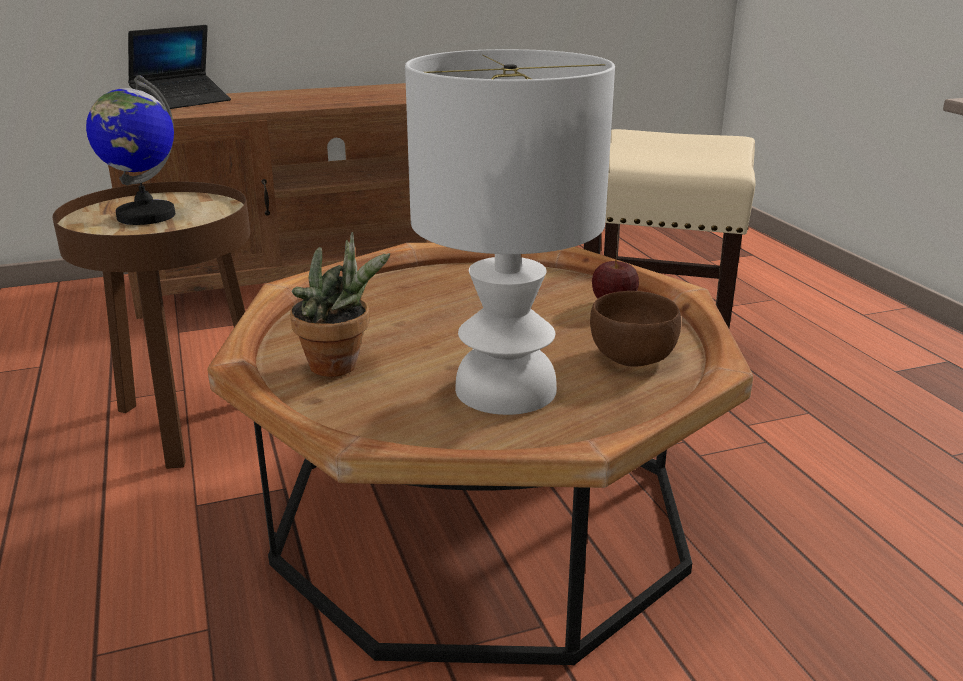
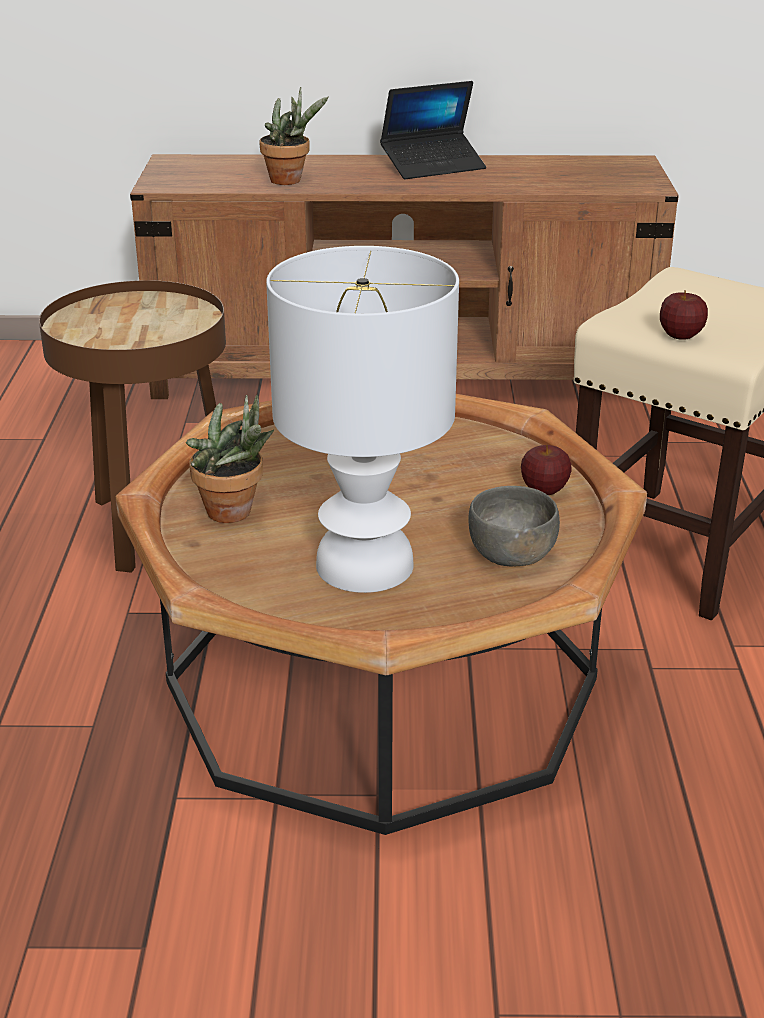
camera: 20 degrees right, 5 degrees up
globe [86,75,175,225] -> none
laptop [128,25,231,109] -> laptop moved to [380,81,486,179]
brown bowl [590,291,681,367] -> grey bowl [469,486,560,567]
none -> potted plant [260,87,329,185]
none -> apple [660,290,708,340]

